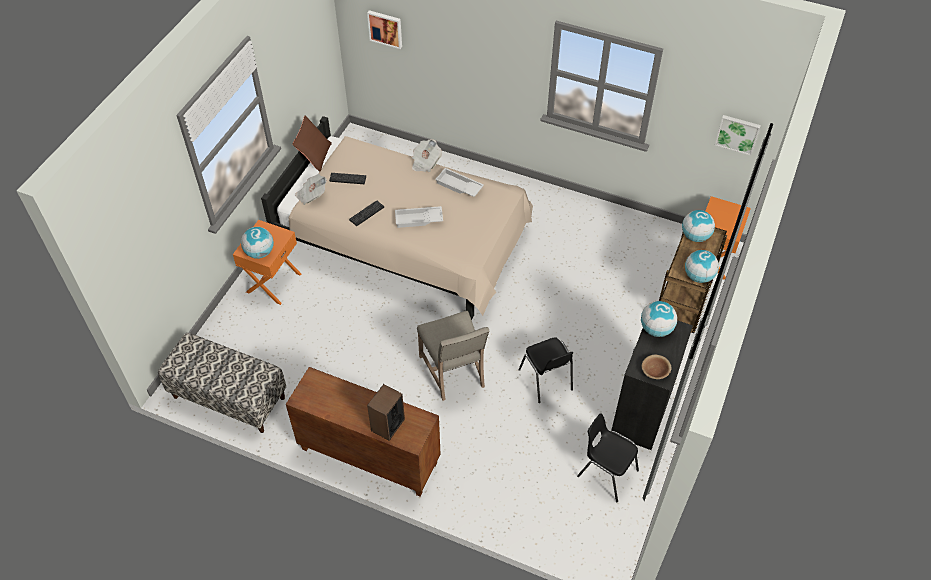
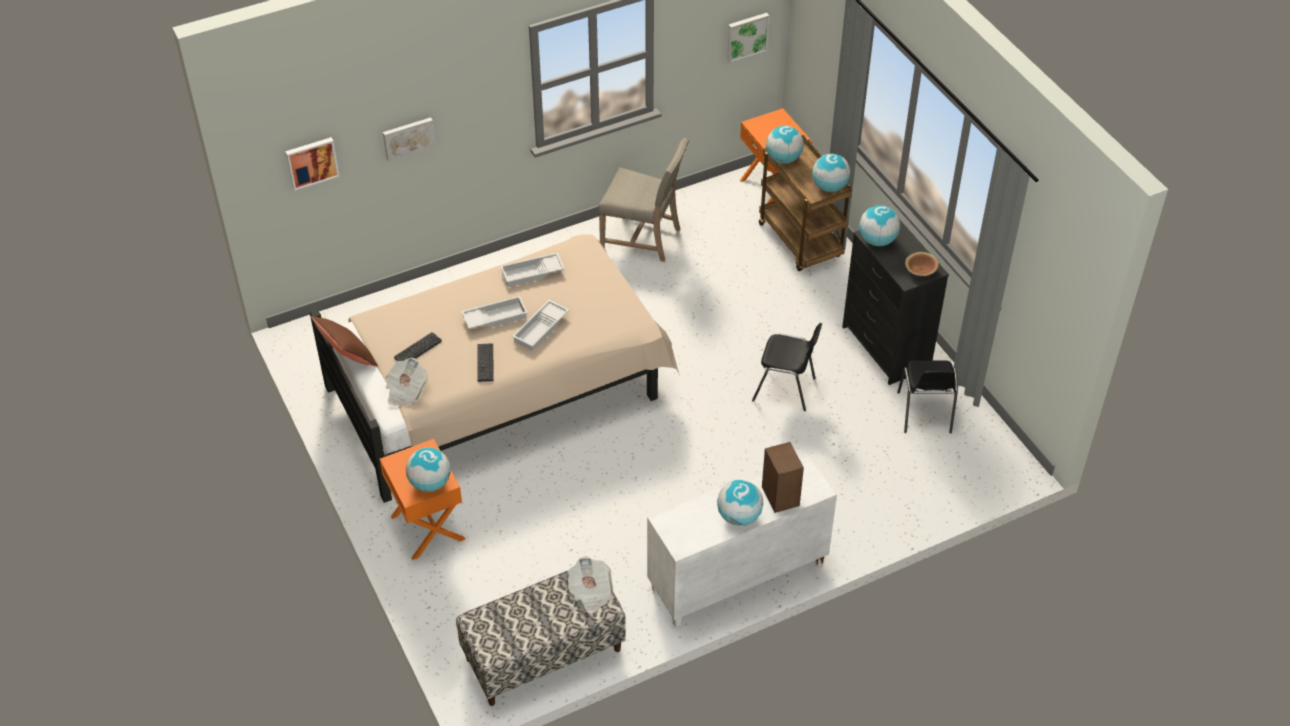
camera: 50 degrees left, 5 degrees down
brown cabinet [286,367,441,497] -> white cabinet [647,453,837,628]
newspaper [412,139,442,172] -> newspaper moved to [568,556,614,614]
beige chair [417,311,490,401] -> beige chair moved to [598,138,689,262]
black chair [577,413,639,503] -> black chair turned 75 degrees counterclockwise [897,360,958,433]
none -> picture [383,117,436,161]
none -> white tray [461,296,528,329]
none -> globe [717,480,763,526]

